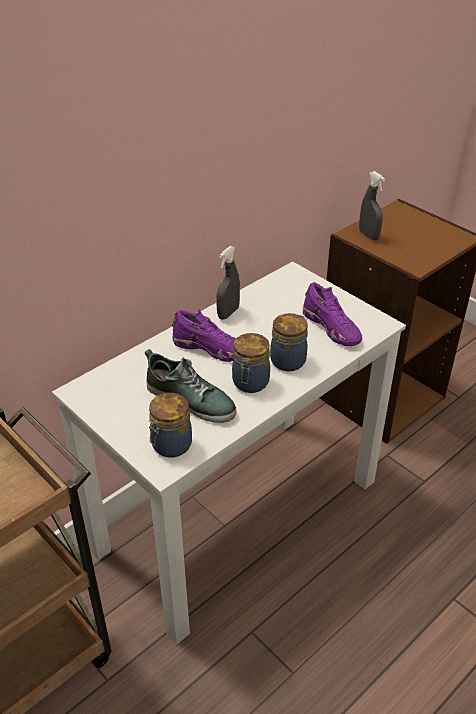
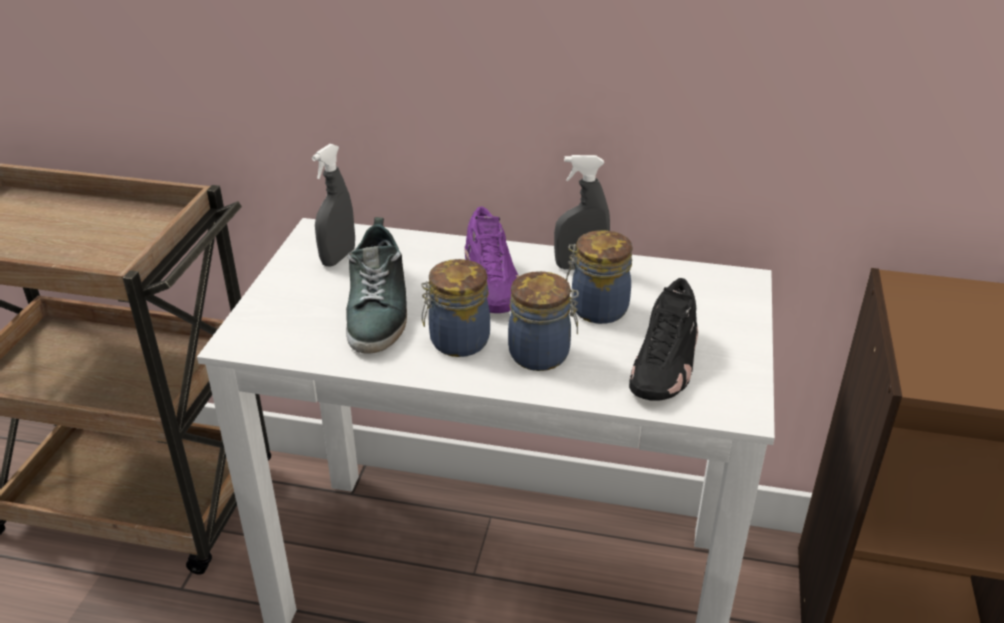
camera: 55 degrees right, 5 degrees down
jar [149,393,192,458] -> jar moved to [566,230,632,324]
purple shoe [303,282,362,346] -> black shoe [629,278,698,401]
grey spray bottle [359,171,385,240] -> grey spray bottle moved to [312,144,355,267]

